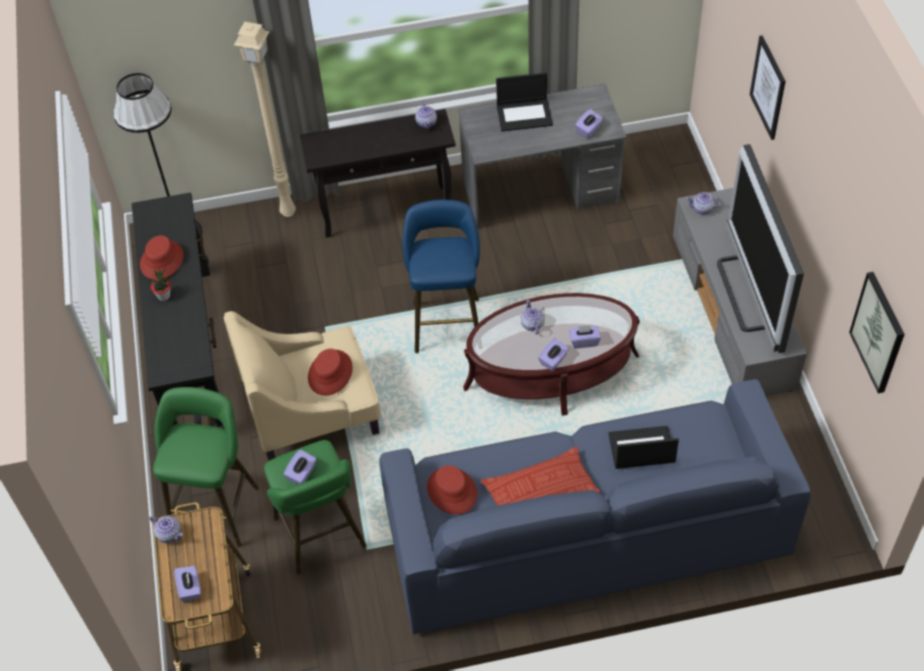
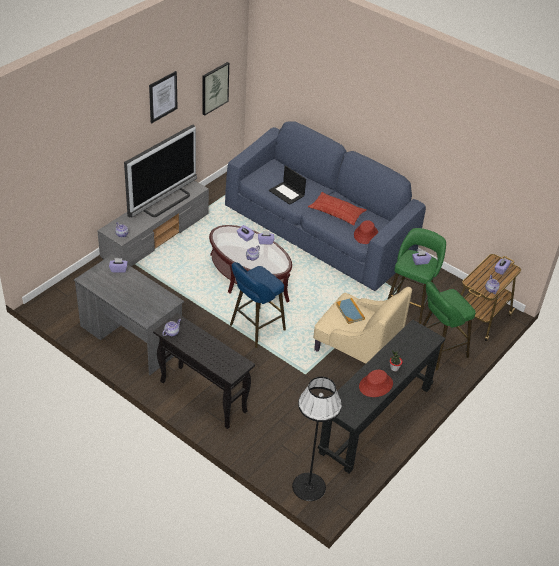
camera: 135 degrees left, 10 degrees down
beige floor lamp [234,22,296,217] -> none
red hat [308,349,353,396] -> book [336,298,365,324]
laptop [496,72,553,132] -> none
picture [750,35,786,140] -> picture moved to [149,71,178,123]

